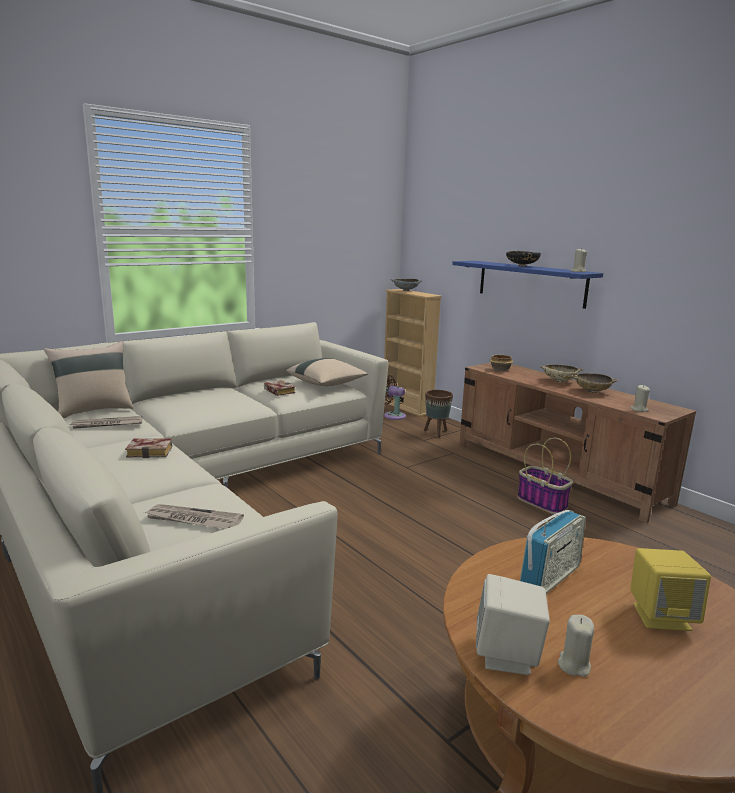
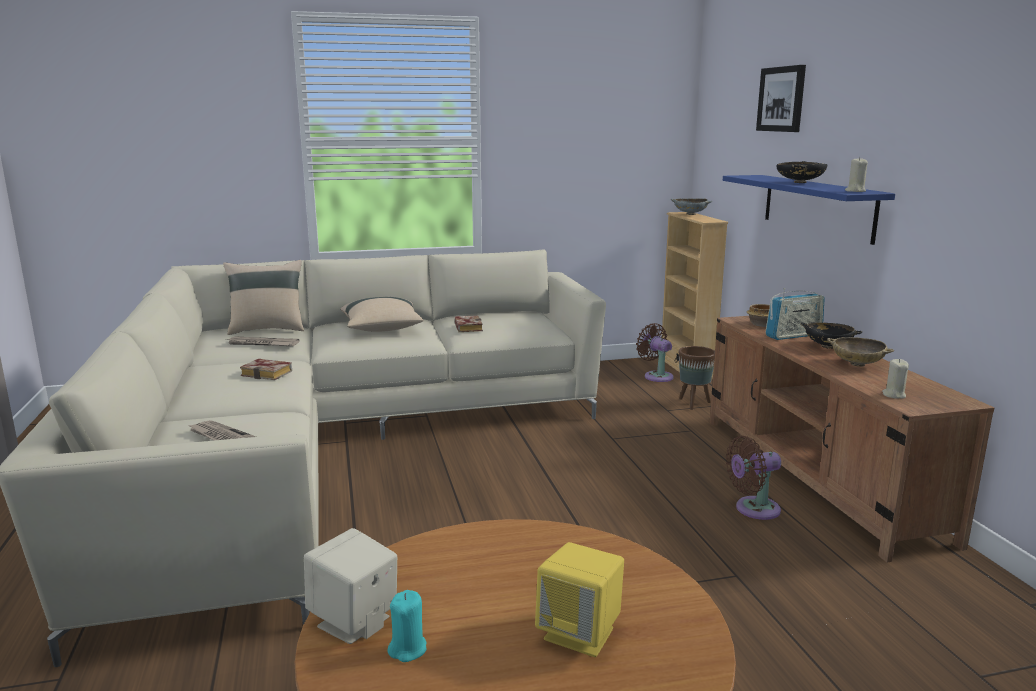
camera: 25 degrees right, 0 degrees up
beige pillow [286,358,368,386] -> beige pillow moved to [340,297,424,332]
basket [517,437,573,514] -> brown fan [726,436,781,520]
radio [520,510,586,594] -> radio moved to [765,288,825,340]
beige bowl [540,365,583,383] -> black bowl [800,322,862,349]
beige candle [558,615,594,677] -> turquoise candle [387,590,426,662]
none -> picture [756,65,806,132]

